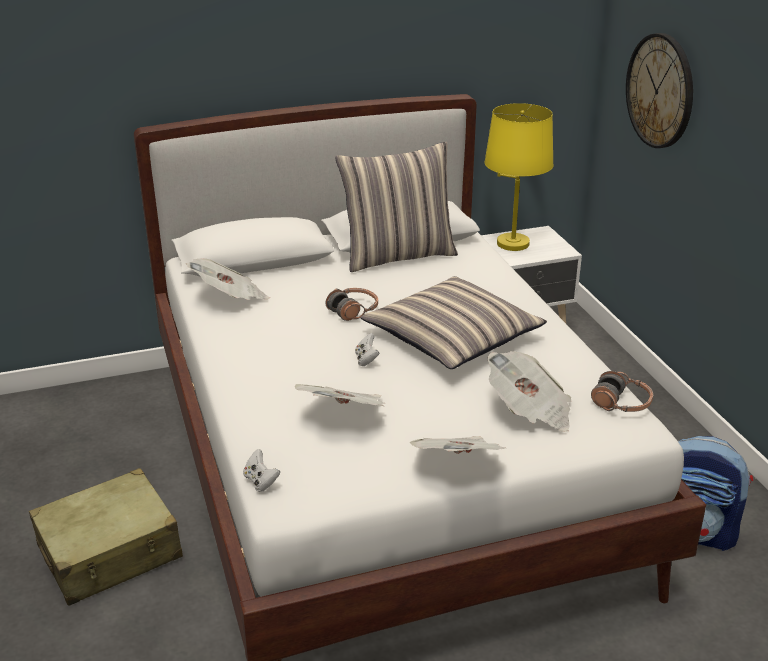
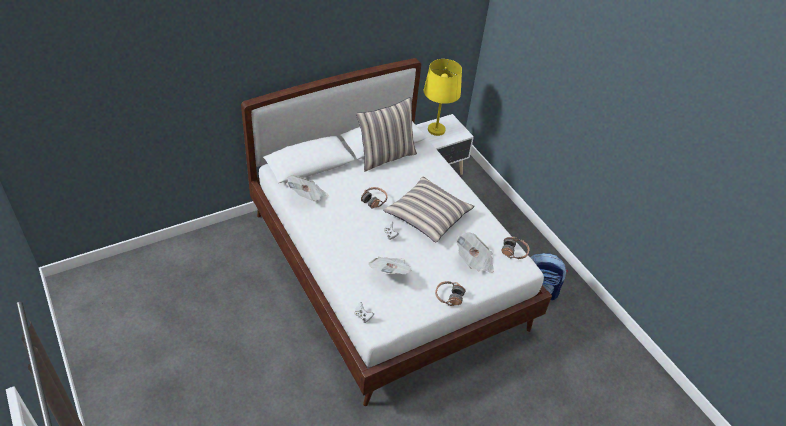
camera: 15 degrees left, 15 degrees up
beige suitcase [29,468,183,606] -> none
newspaper [410,436,505,454] -> headphones [435,281,465,306]
wall clock [626,33,693,148] -> none

